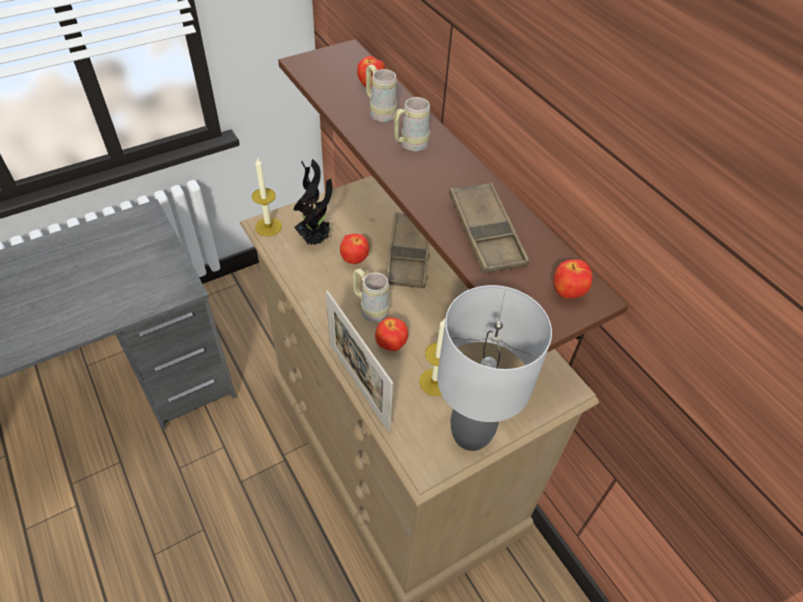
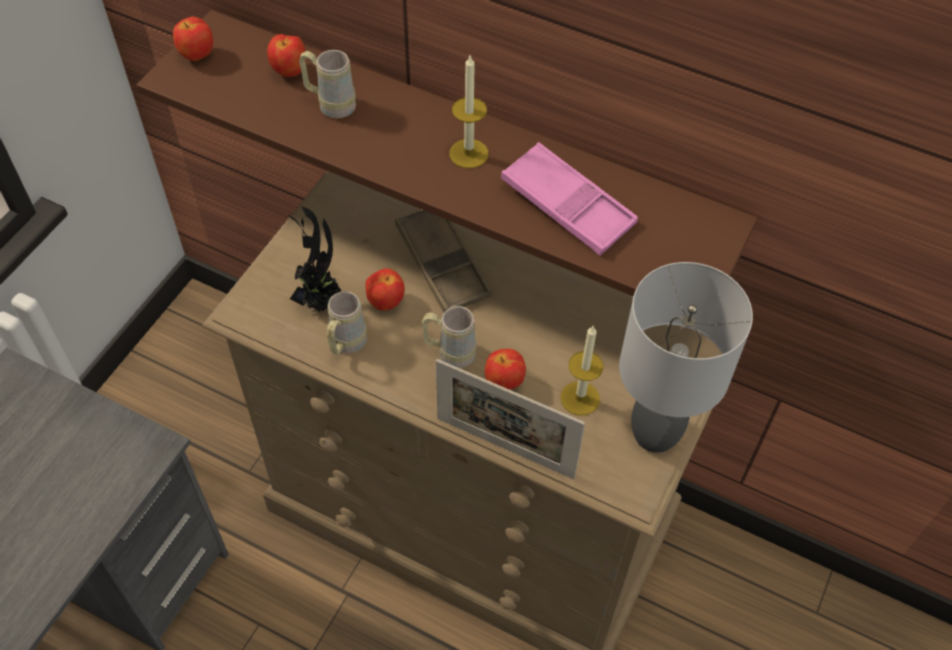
camera: 30 degrees left, 5 degrees up
candle [252,157,282,236] -> candle moved to [449,56,488,168]
beige mug [394,97,430,152] -> beige mug moved to [327,291,367,354]
brown tray [449,182,529,274] -> pink tray [501,142,638,256]
apple [553,259,593,299] -> apple moved to [173,17,213,61]

